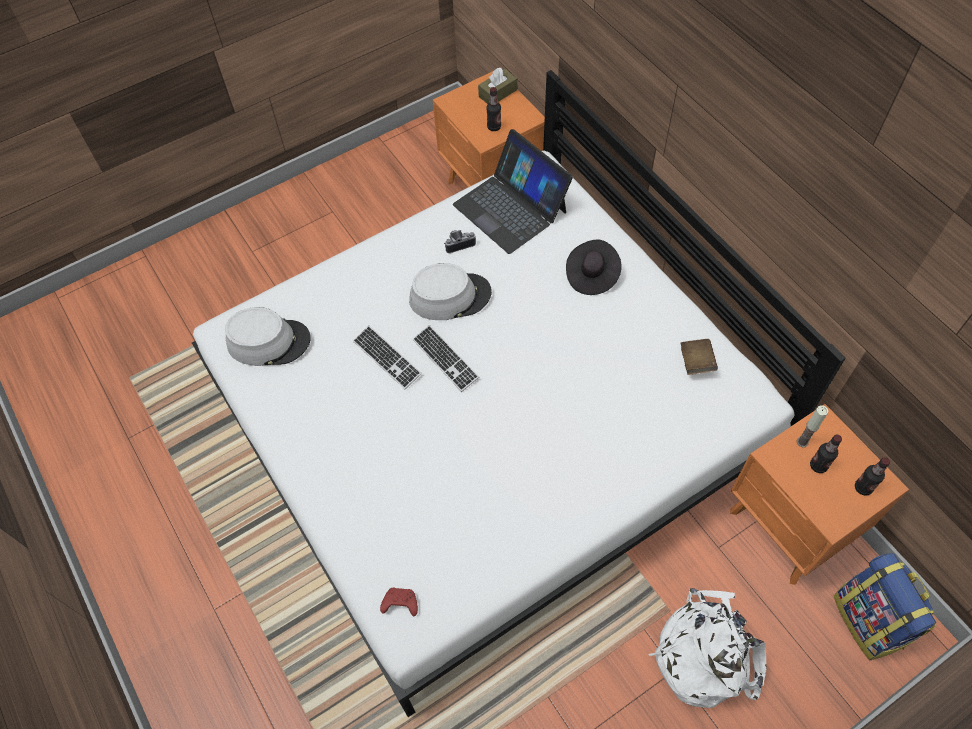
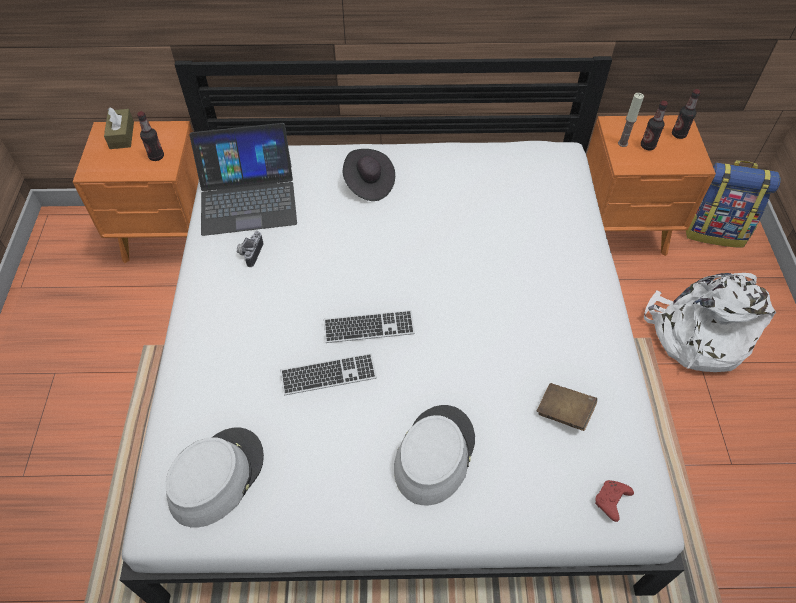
camera: 60 degrees left, 5 degrees down
grey hat [409,263,492,320] -> grey hat moved to [394,405,475,506]
brown book [680,339,718,375] -> brown book moved to [537,383,597,431]

